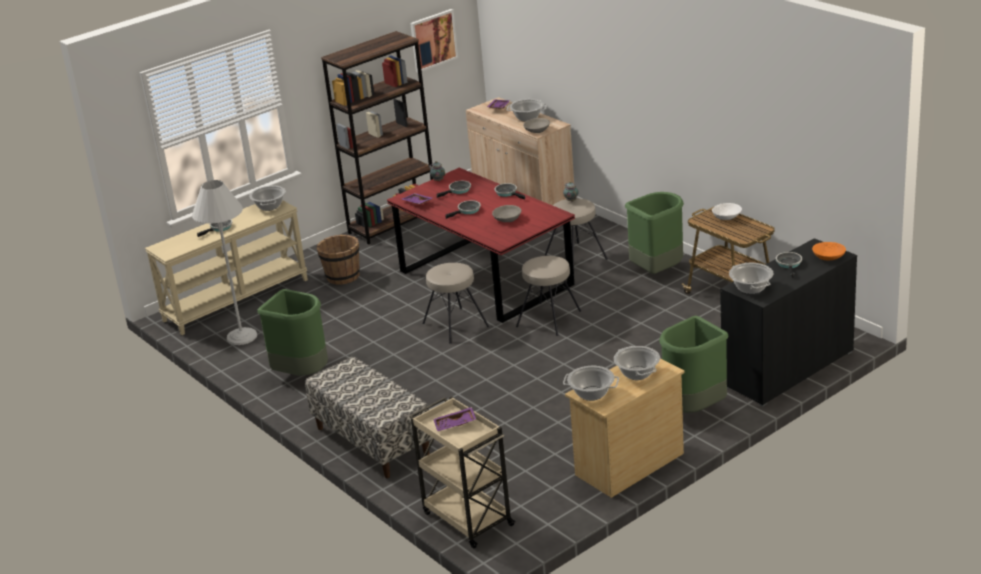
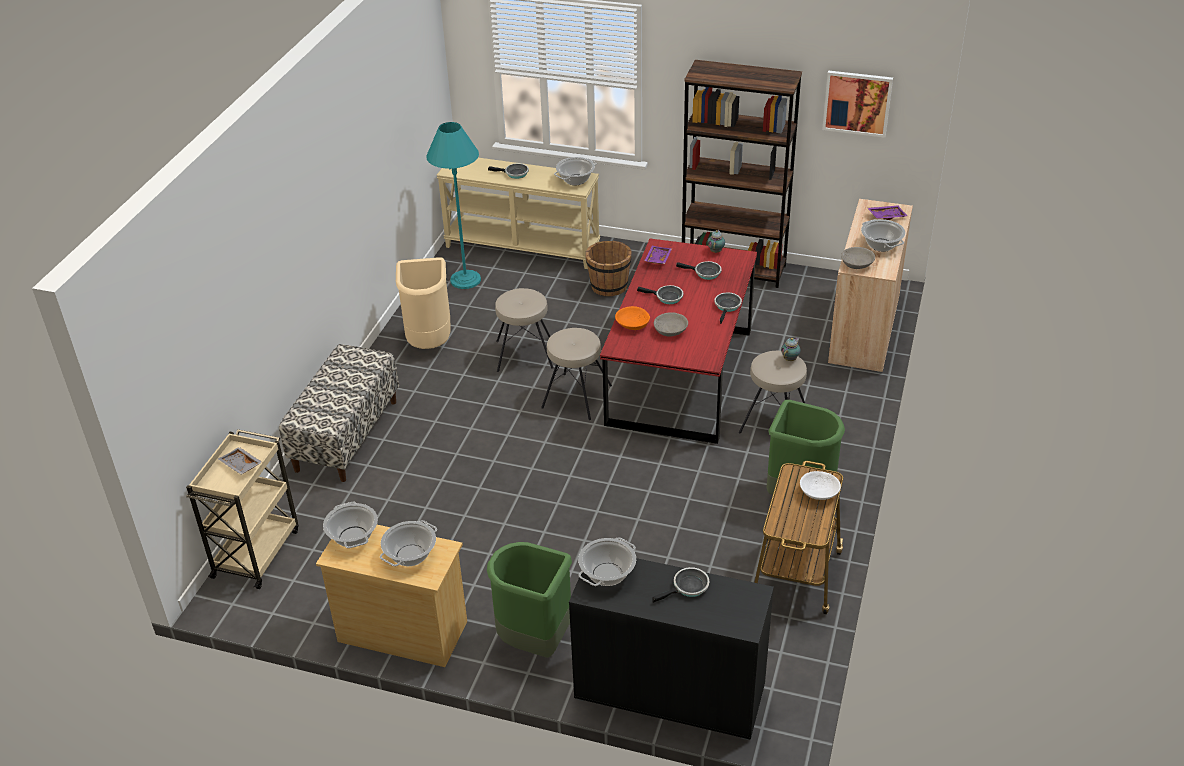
camera: 55 degrees right, 10 degrees up
white floor lamp [192,180,257,345] -> turquoise floor lamp [426,122,481,289]
green trash can [257,289,328,376] -> beige trash can [396,257,451,349]
purple tray [433,407,476,431] -> grey tray [218,447,262,474]
beige stool [516,256,581,336] -> beige stool moved to [495,288,553,372]
orange bowl [812,242,846,260] -> orange bowl moved to [615,306,650,330]

